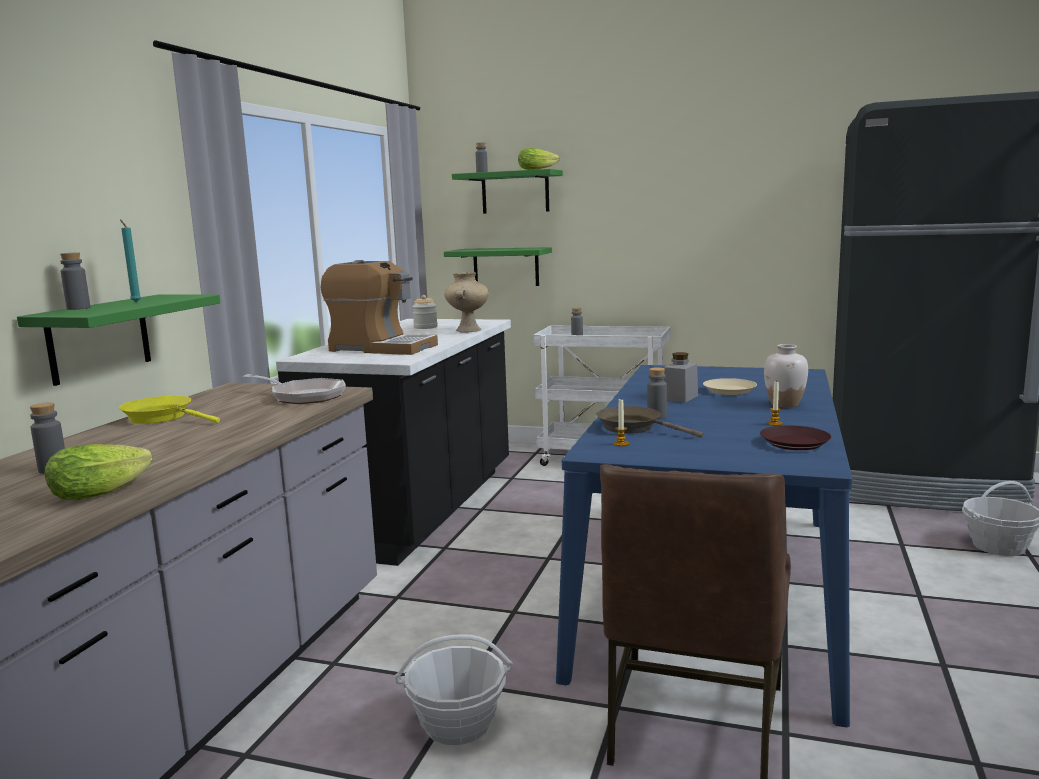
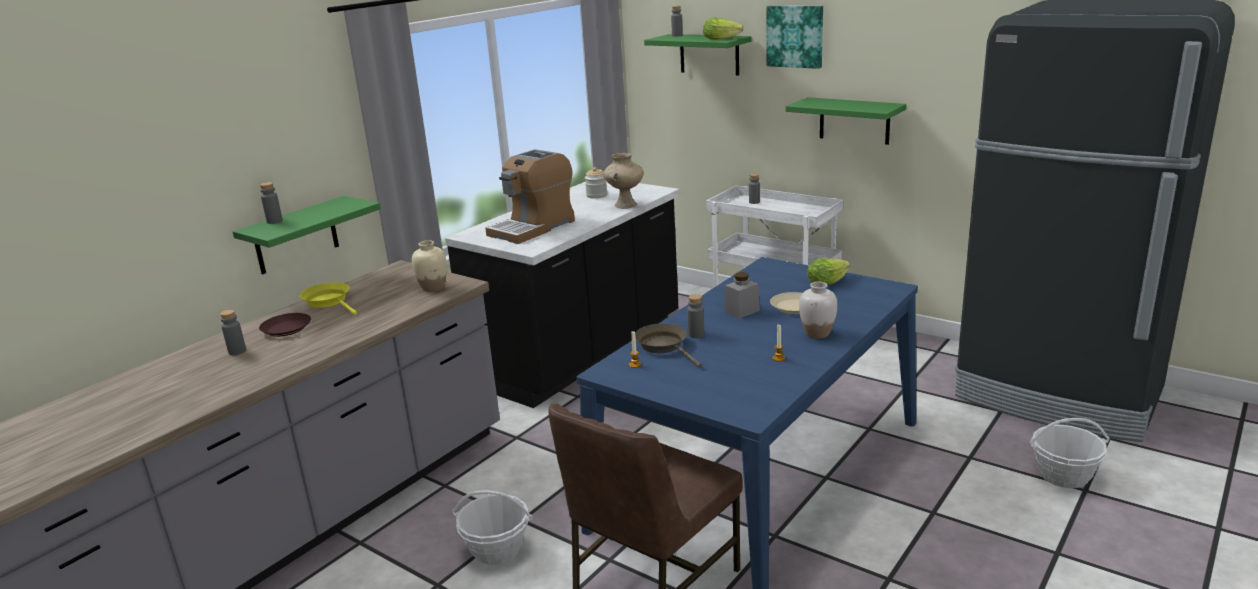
camera: 20 degrees right, 10 degrees up
lettuce [45,444,153,501] -> lettuce moved to [807,258,850,285]
turquoise candle [120,219,141,302] -> none
frying pan [243,374,346,404] -> beige vase [412,240,447,292]
coffee machine [321,260,438,355] -> coffee machine turned 90 degrees clockwise [485,149,575,244]
green shelf [444,247,552,286] -> green shelf moved to [786,97,906,145]
brown plate [760,426,831,450] -> brown plate moved to [259,313,311,337]
none -> picture [766,6,823,69]

